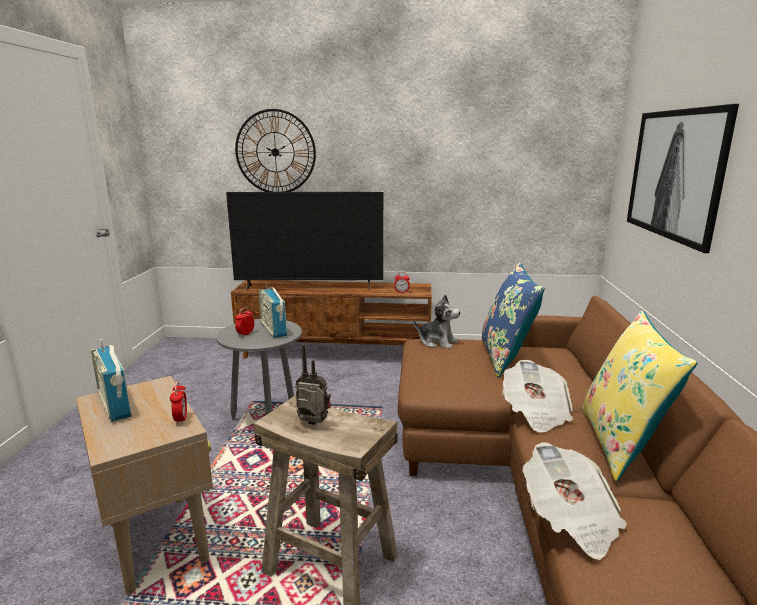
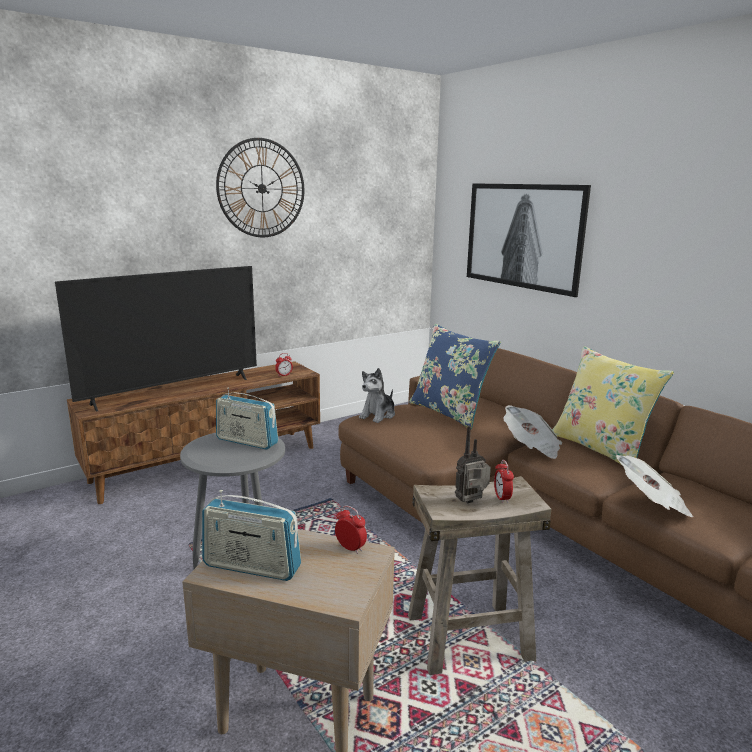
camera: 40 degrees left, 0 degrees up
wall clock [235,109,316,192] -> wall clock moved to [216,138,304,237]
alarm clock [235,307,254,337] -> alarm clock moved to [494,460,514,503]
plush toy [414,294,460,348] -> plush toy turned 135 degrees clockwise [359,368,395,423]

